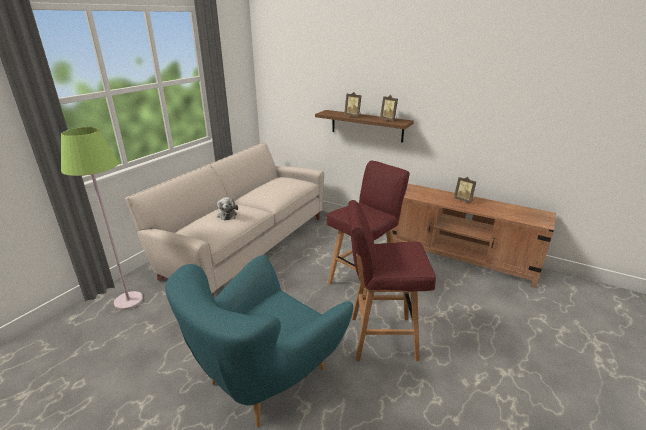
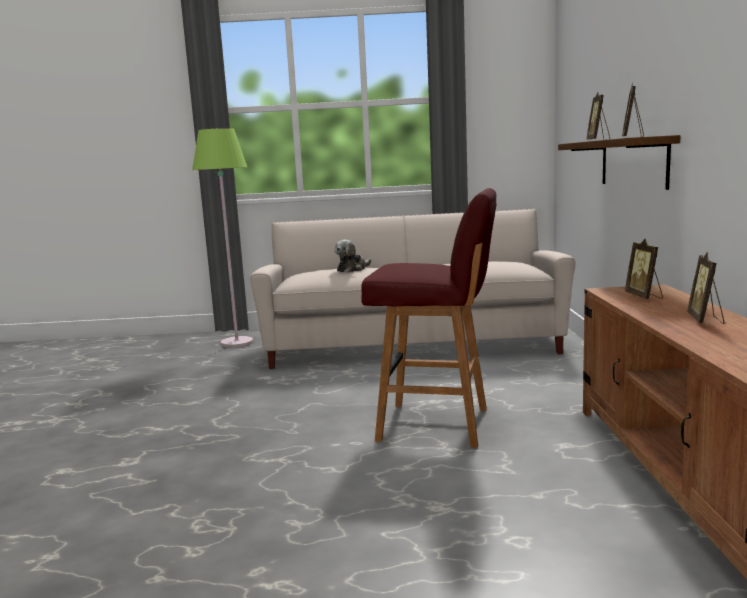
camera: 60 degrees right, 15 degrees down
turquoise armchair [165,255,353,427] -> none
red stool [348,200,436,361] -> none
none -> picture frame [625,239,663,299]

